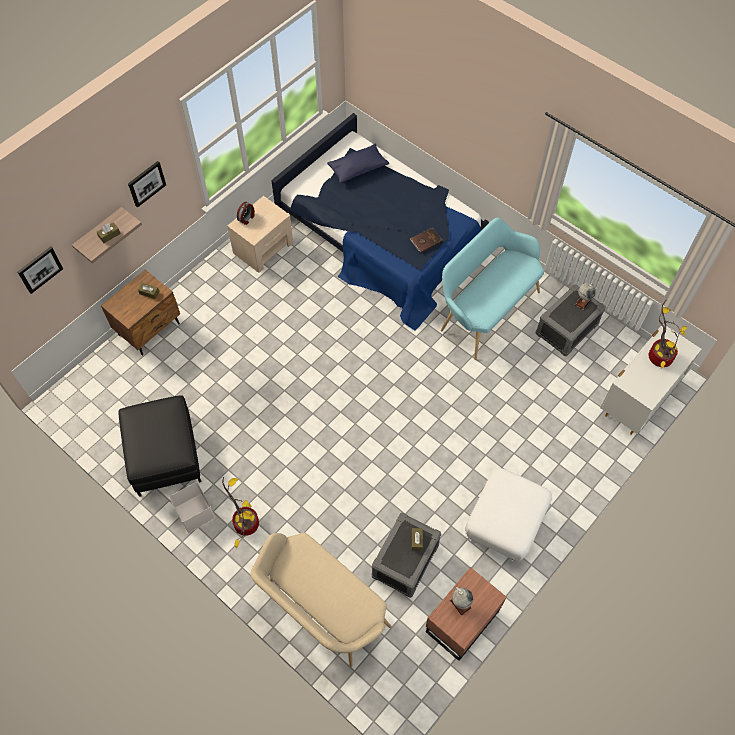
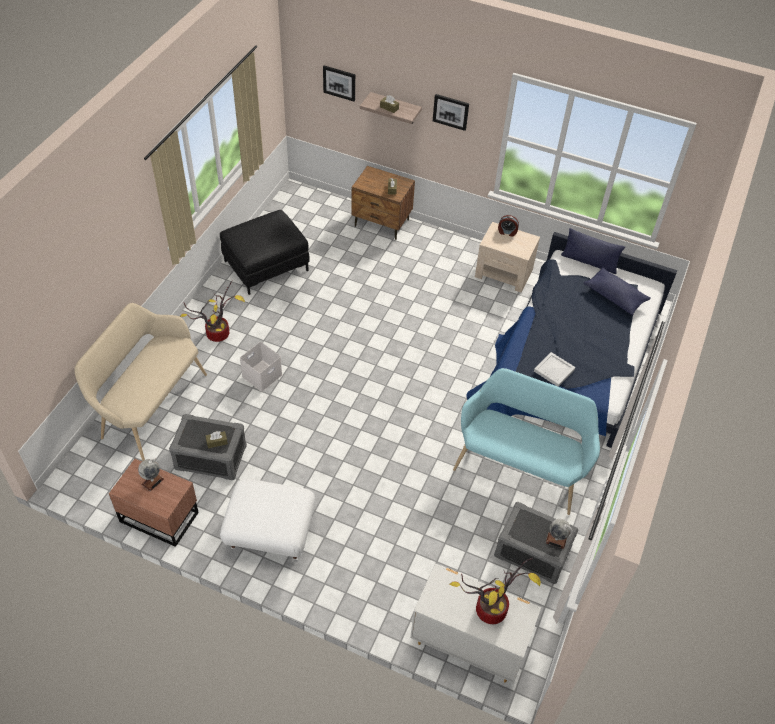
camera: 70 degrees right, 10 degrees down
white storage box [169,482,215,533] -> white storage box moved to [240,342,282,392]
brown book [410,228,443,253] -> white tray [534,352,575,387]
none -> blue pillow [561,228,625,274]

